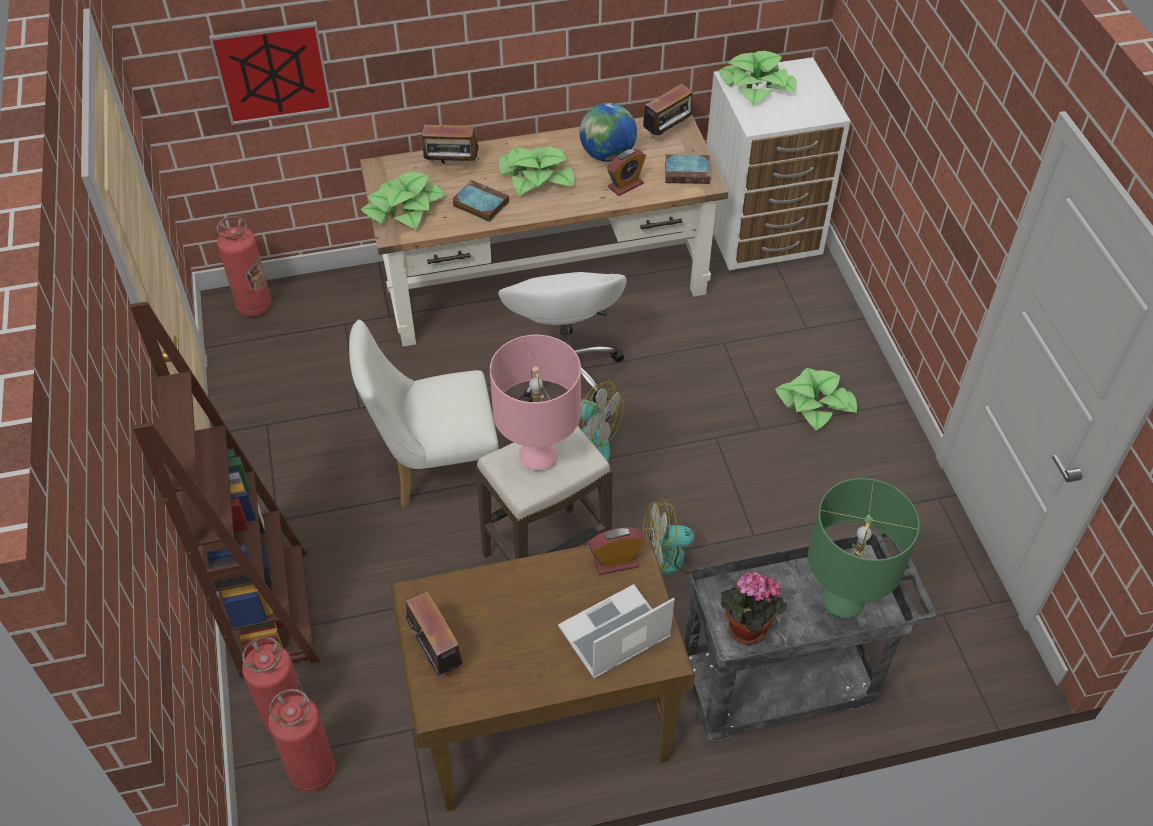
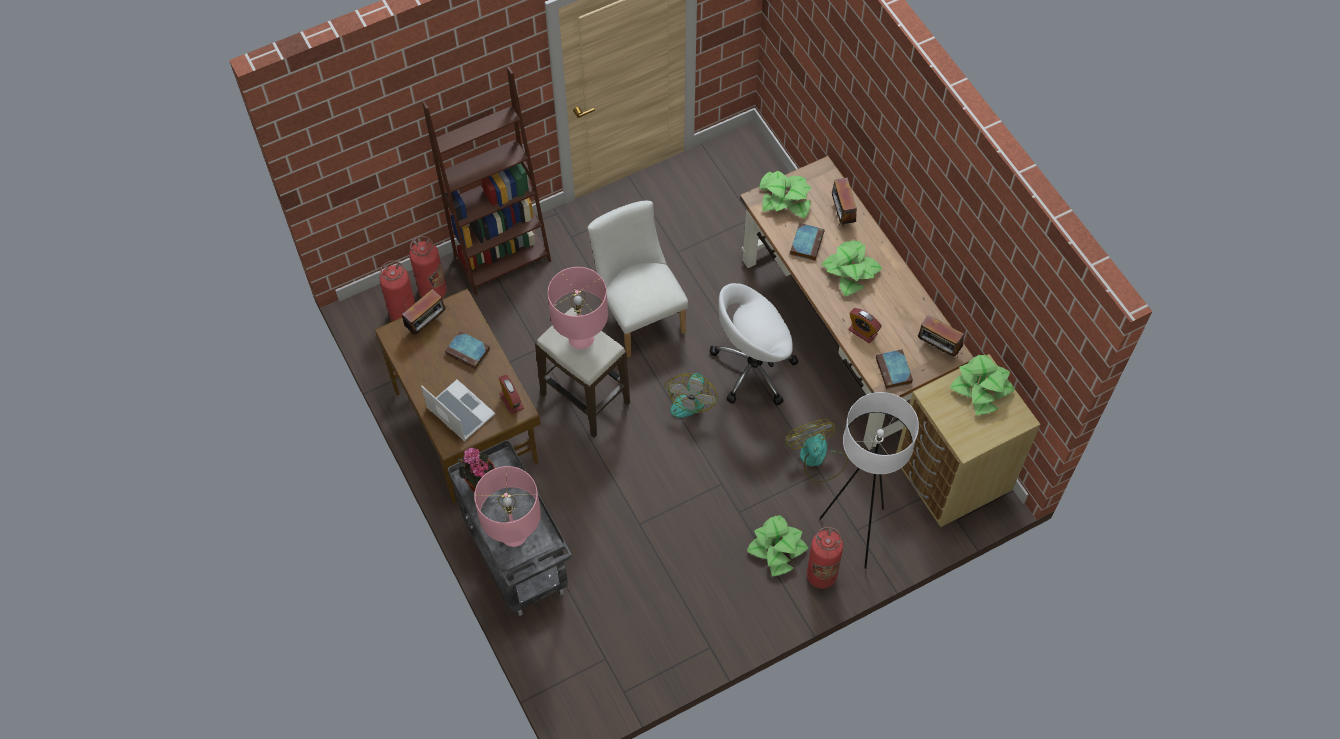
camera: 75 degrees right, 10 degrees up
picture [209,21,332,125] -> none
fire extinguisher [216,216,272,316] -> fire extinguisher moved to [807,527,843,589]
globe [580,103,637,162] -> none
fan [643,498,711,575] -> fan moved to [786,419,848,483]
white dresser [706,57,850,270] -> brown dresser [896,354,1041,527]
green table lamp [808,478,920,618] -> pink table lamp [474,466,541,547]
none -> book [445,331,490,370]
none -> white floor lamp [819,392,919,569]

